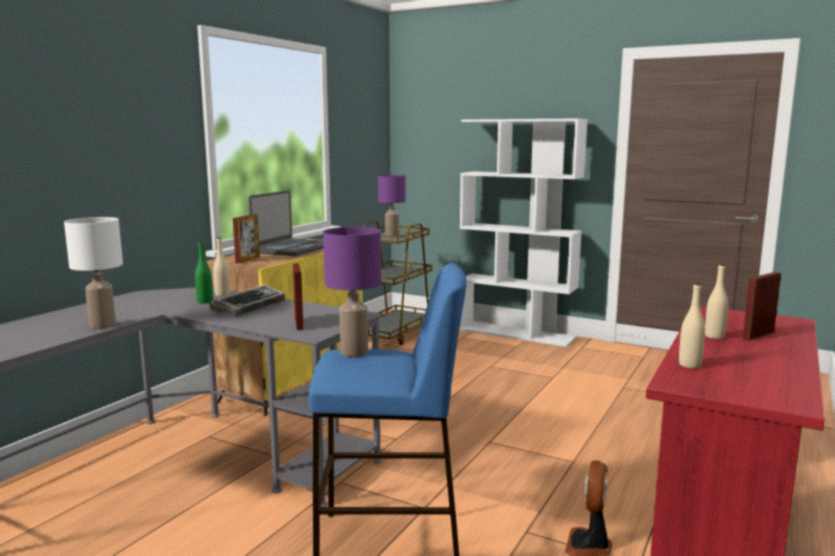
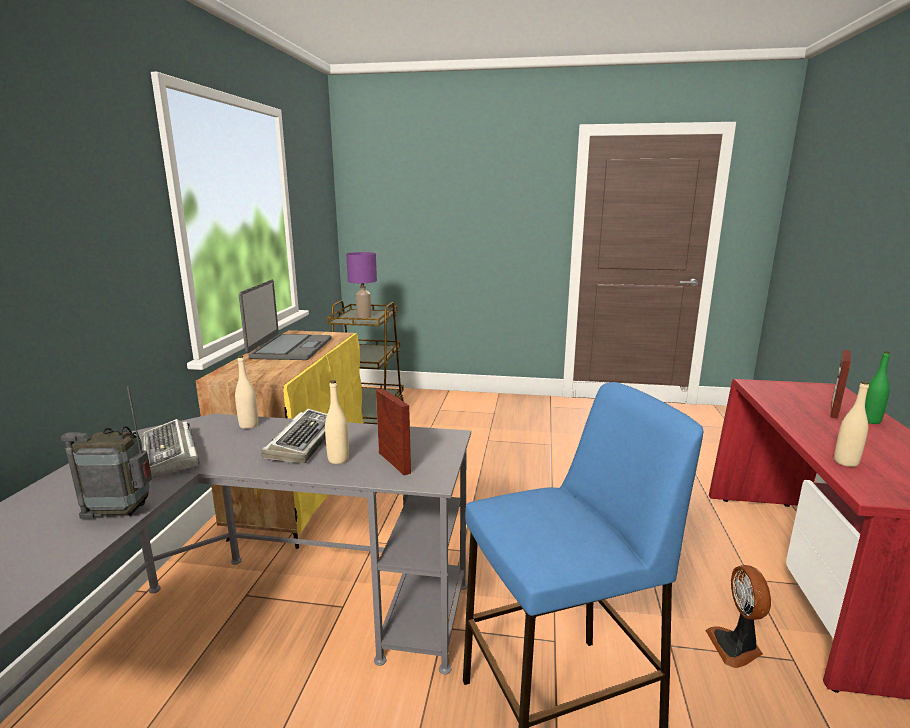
camera: 20 degrees left, 5 degrees up
white table lamp [64,217,123,329] -> radio [61,386,152,518]
green bottle [195,242,213,304] -> green bottle moved to [865,351,890,424]
picture frame [233,214,260,263] -> none
purple table lamp [323,227,381,357] -> none
white bookcase [459,119,588,347] -> none
beige bottle [705,264,728,339] -> beige bottle moved to [325,380,349,464]
none -> keyboard [142,419,200,479]

